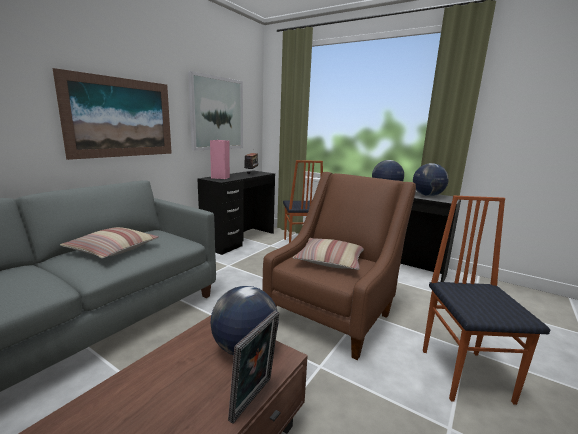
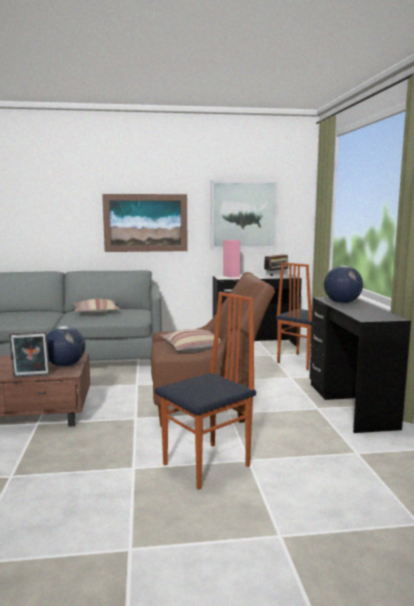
camera: 50 degrees right, 5 degrees down
globe [413,163,449,196] -> none

